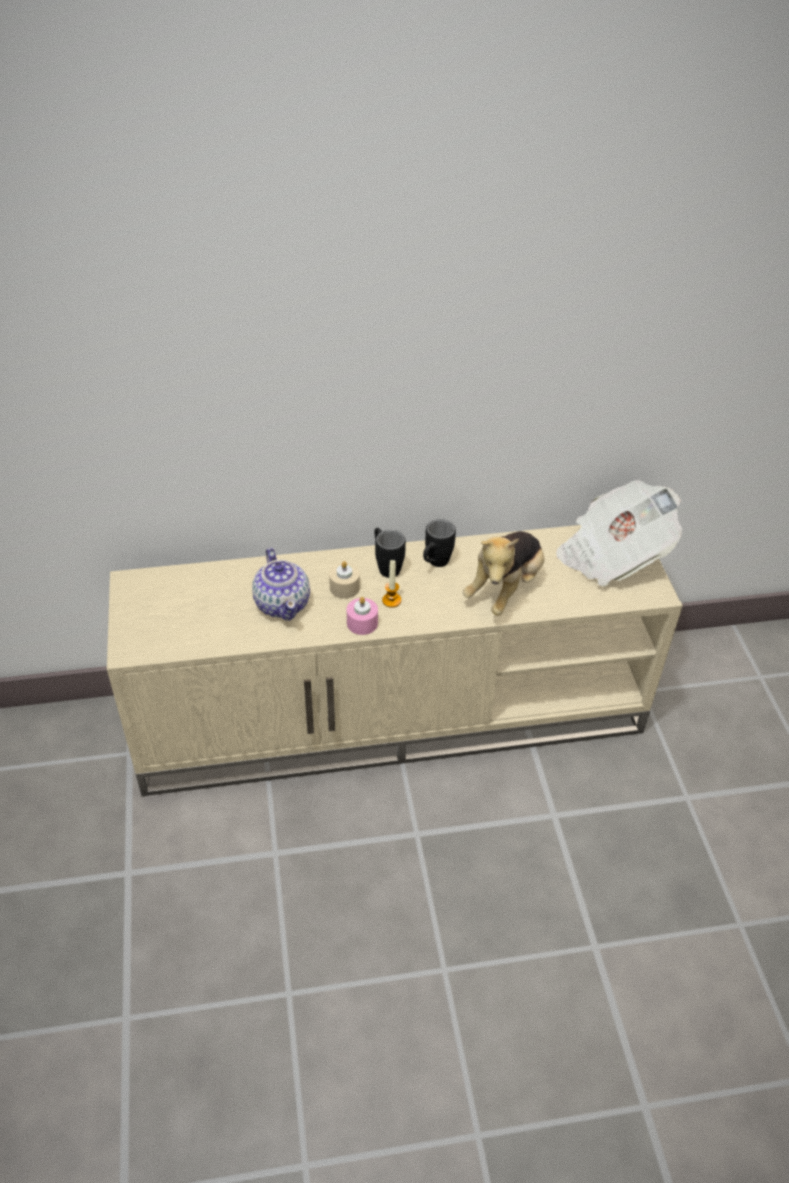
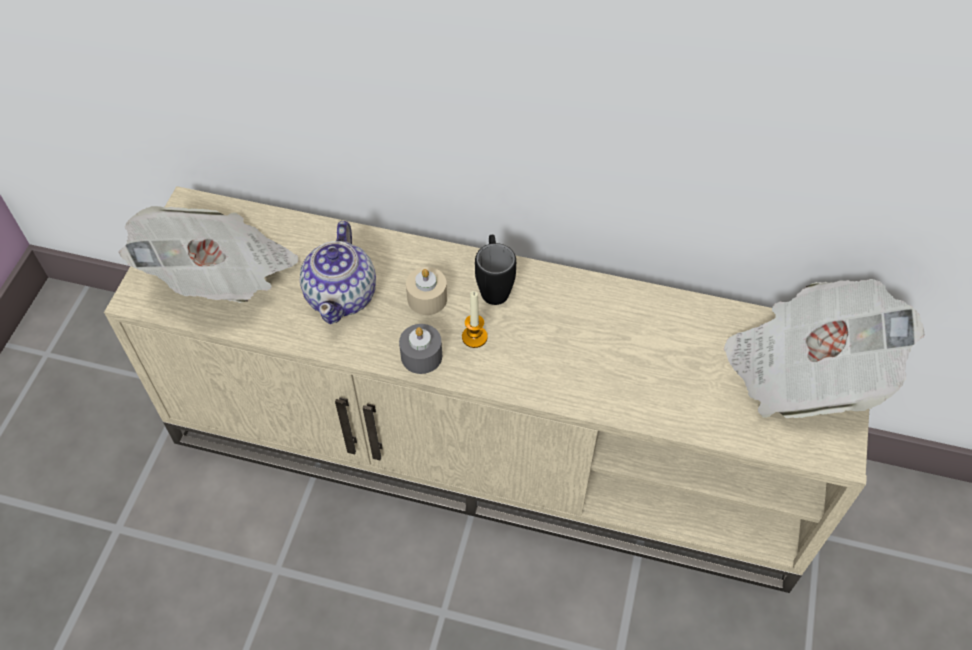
camera: 25 degrees right, 10 degrees up
pink candle [347,597,378,635] -> grey candle [399,324,442,374]
black mug [423,519,456,567] -> none
plush toy [462,531,545,616] -> none
none -> newspaper [119,206,299,303]

